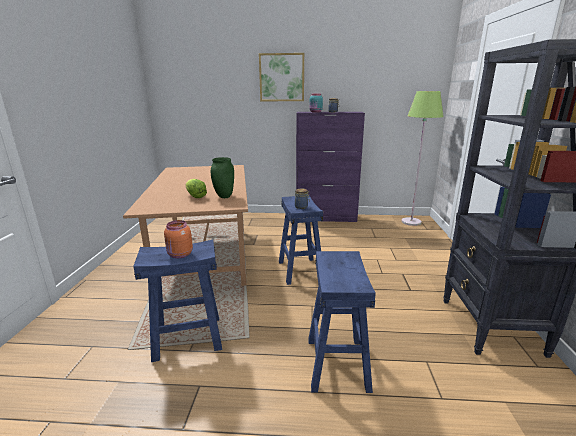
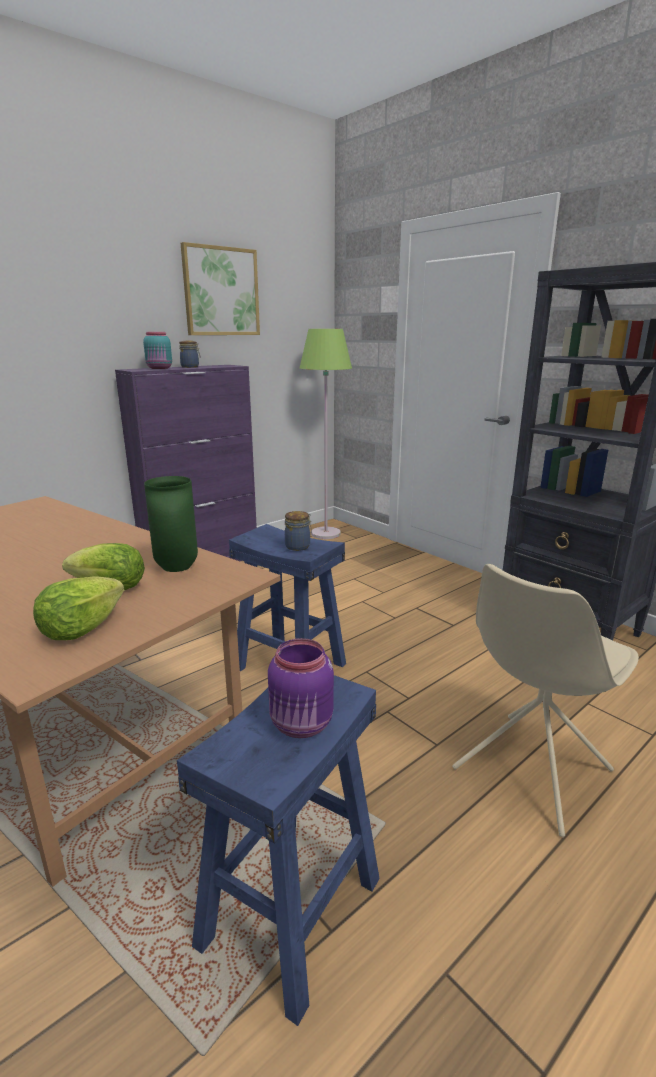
camera: 45 degrees left, 0 degrees up
orange jar [164,220,193,258] -> purple jar [268,638,334,738]
picture [259,53,304,101] -> picture moved to [181,242,260,335]
blue stool [308,251,376,393] -> beige chair [452,564,639,837]
none -> lettuce [33,577,124,640]

